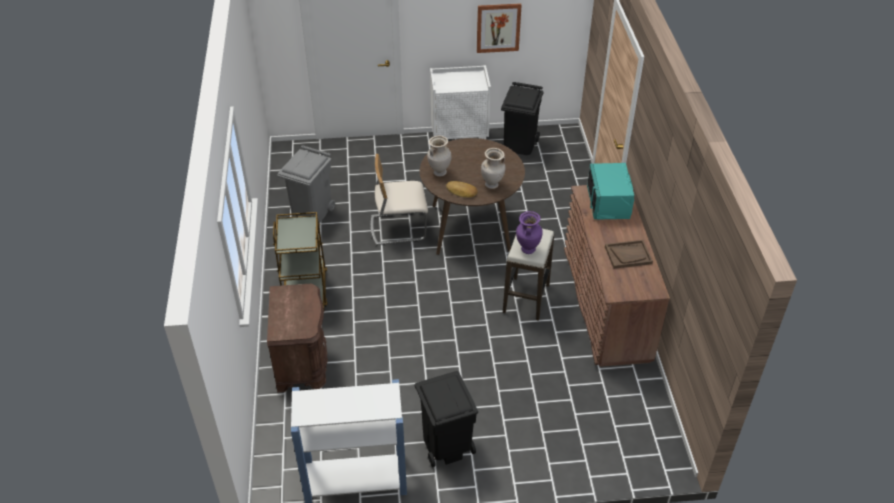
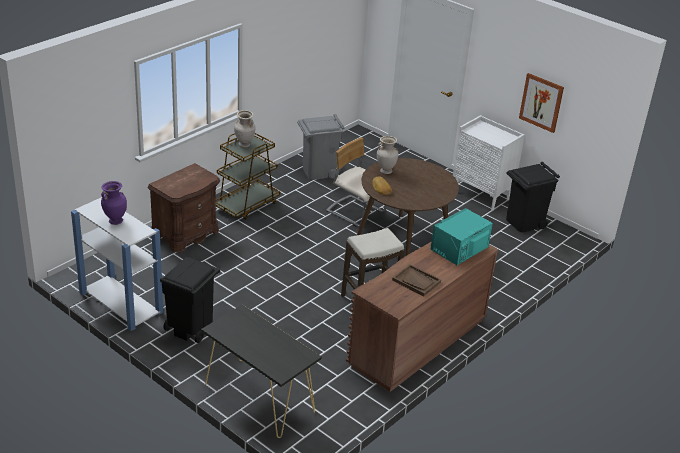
camera: 45 degrees right, 10 degrees down
beige vase [481,148,505,189] -> beige vase moved to [234,110,256,148]
purple vase [516,211,543,254] -> purple vase moved to [101,181,127,225]
none -> black console table [201,305,322,438]

